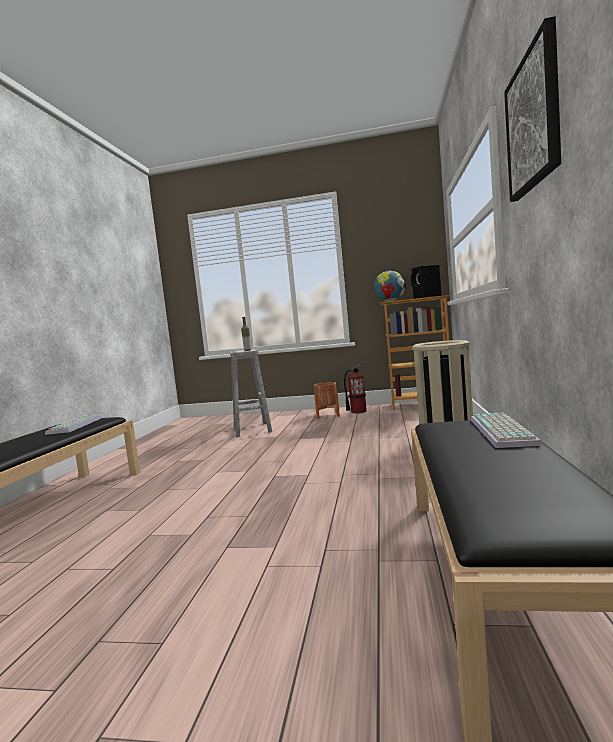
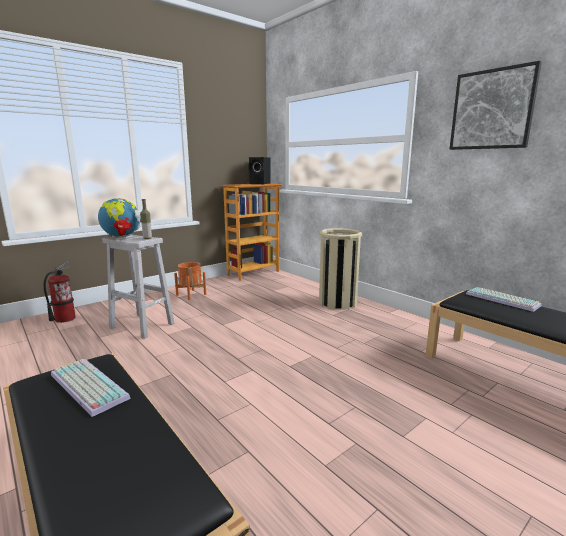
camera: 50 degrees left, 10 degrees up
fire extinguisher [344,362,367,413] -> fire extinguisher moved to [44,261,76,323]
globe [374,271,406,302] -> globe moved to [98,198,141,238]

